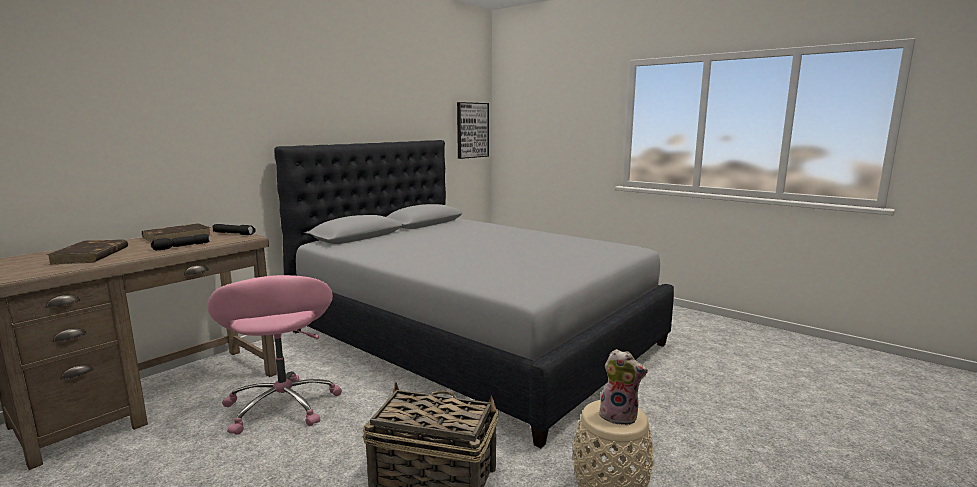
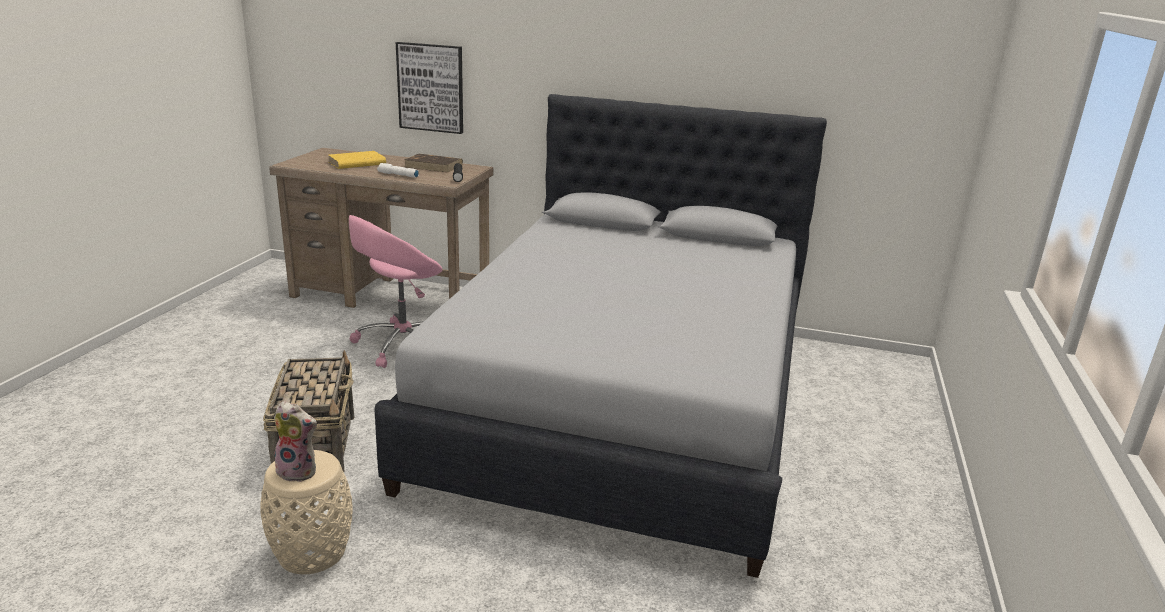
camera: 65 degrees right, 10 degrees up
brown book [47,239,128,264] -> yellow book [329,151,386,169]
black flashlight [151,234,209,251] -> white flashlight [377,163,419,178]
picture [457,102,489,159] -> picture moved to [396,42,463,134]
plush toy [598,349,648,426] -> plush toy turned 75 degrees counterclockwise [274,401,318,482]

